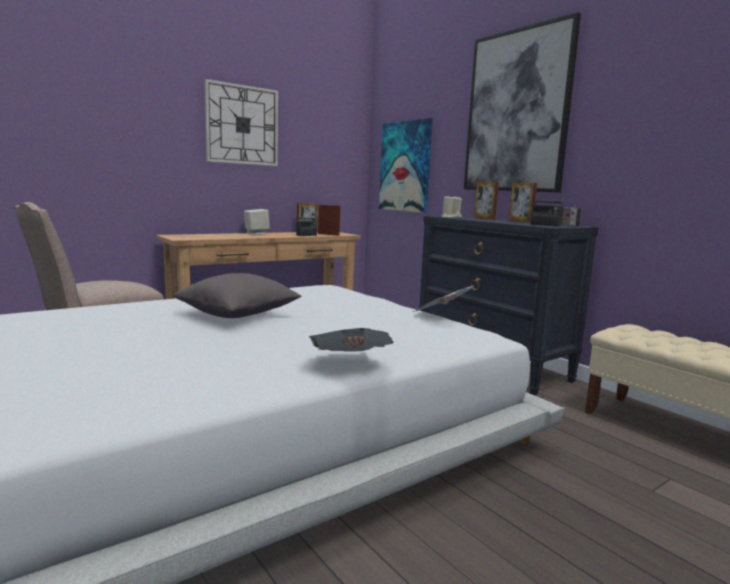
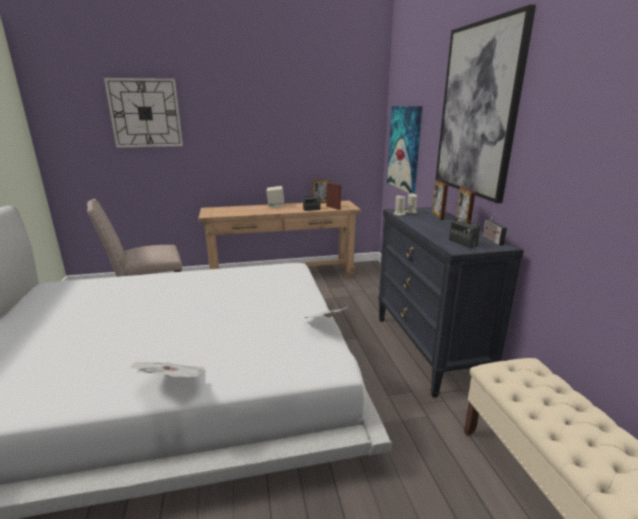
camera: 25 degrees right, 10 degrees up
grey pillow [173,273,301,318] -> none
wall clock [205,79,278,166] -> wall clock moved to [104,78,183,148]

